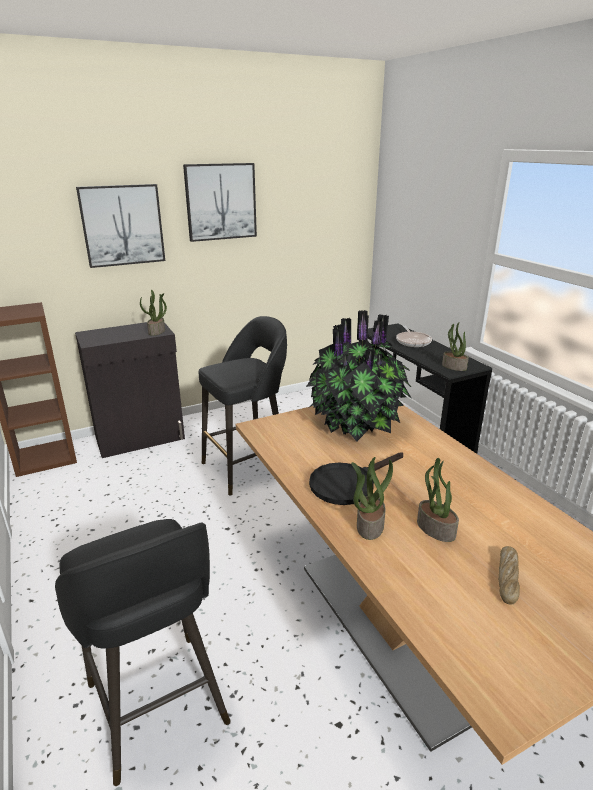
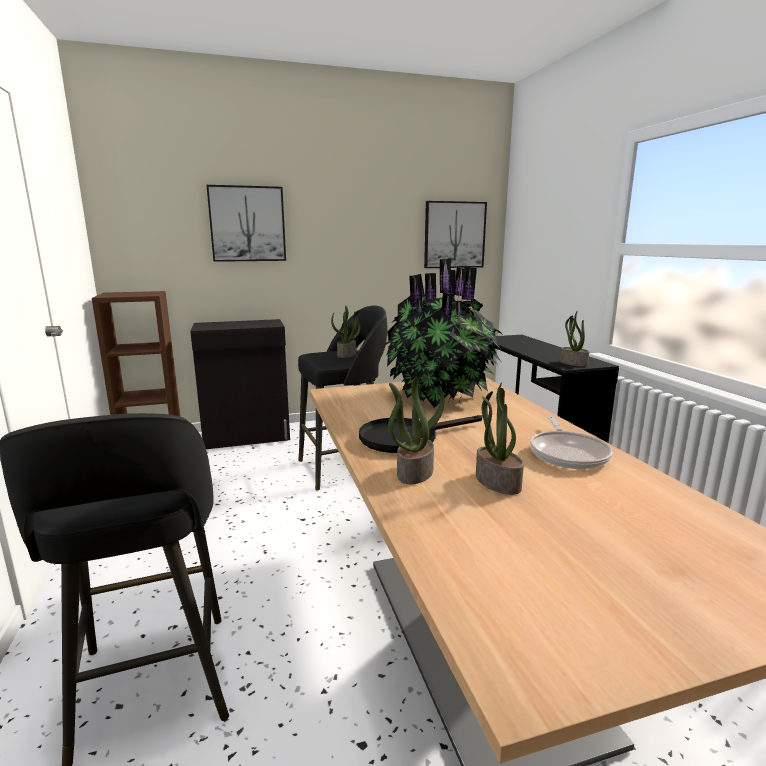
camera: 10 degrees right, 10 degrees down
potted plant [140,290,167,336] -> potted plant moved to [331,306,361,358]
picture [183,163,257,242] -> picture moved to [424,201,487,268]
frying pan [396,325,432,347] -> frying pan moved to [530,416,612,469]
bread [498,546,520,605] -> none

